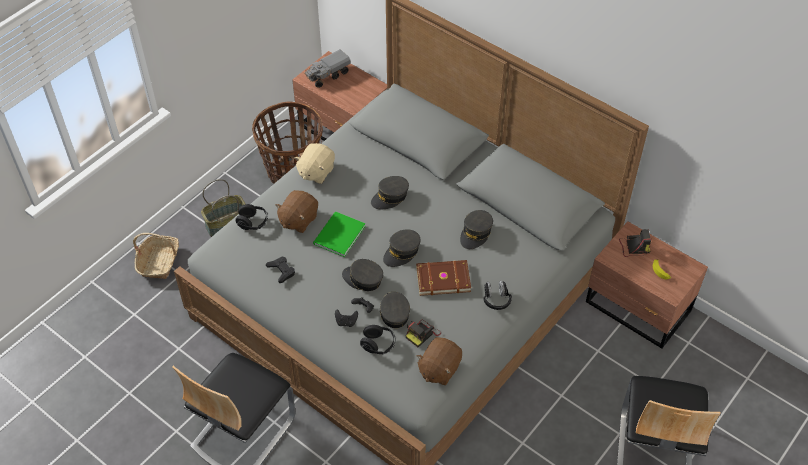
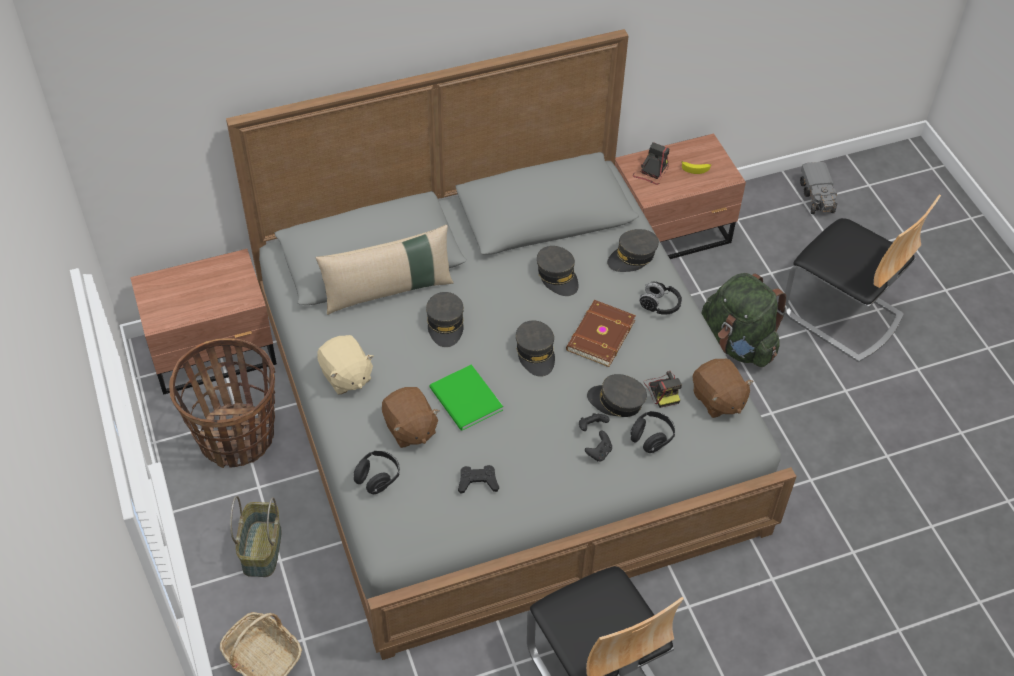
camera: 60 degrees left, 0 degrees up
toy truck [304,49,351,88] -> toy truck moved to [800,162,837,214]
grey cap [342,259,383,291] -> grey cap moved to [607,229,659,272]
none -> beige pillow [316,225,454,315]
none -> green backpack [701,273,787,367]

